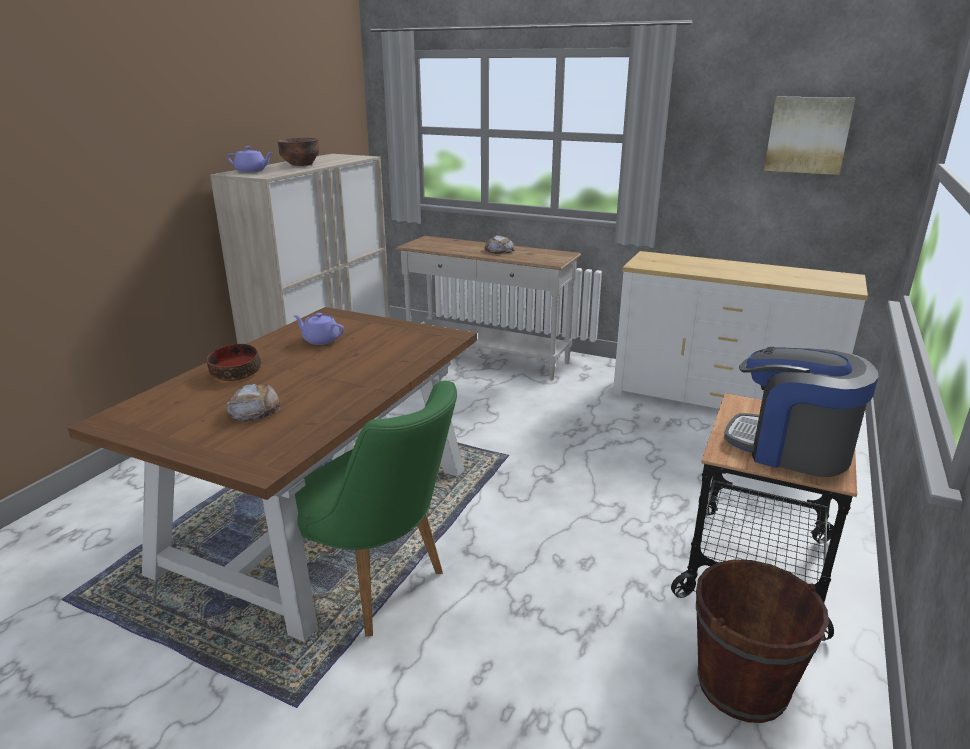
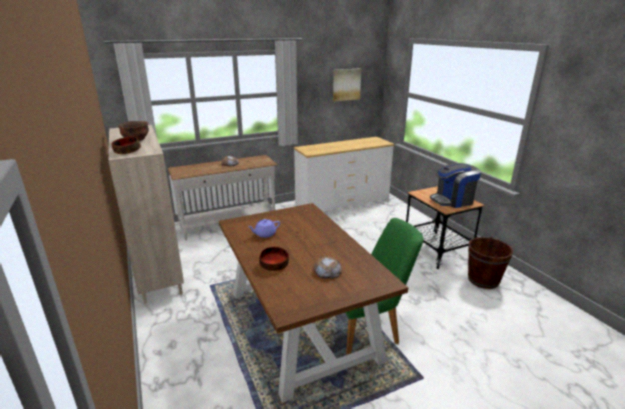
camera: 50 degrees left, 0 degrees up
purple teapot [227,146,273,173] -> bowl [111,137,141,154]

